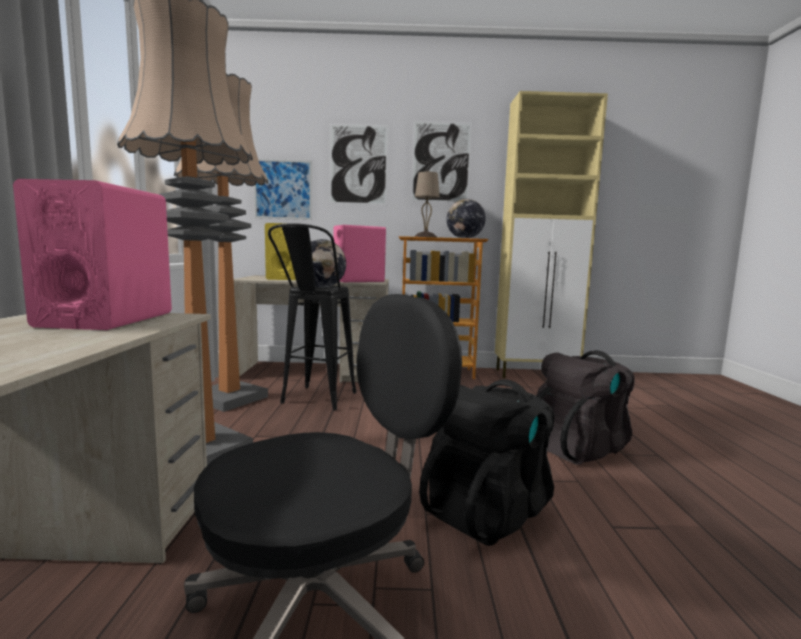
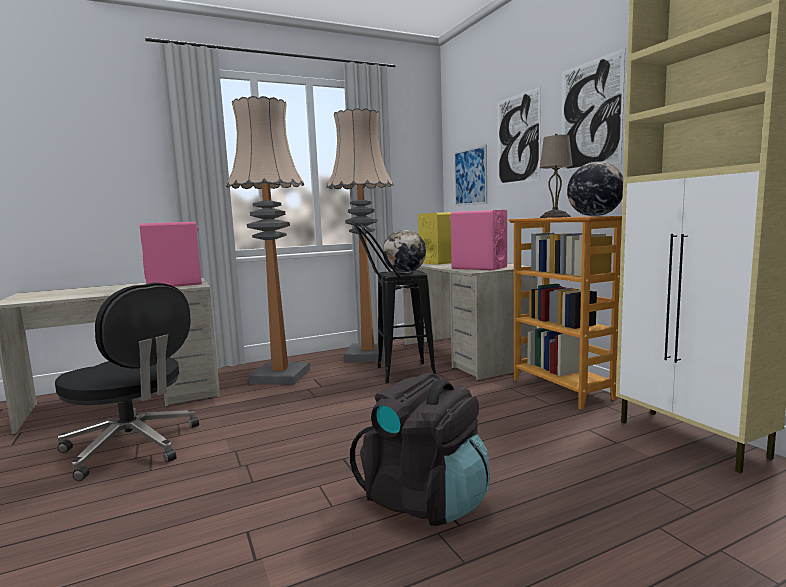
camera: 65 degrees right, 0 degrees up
black backpack [419,379,554,546] -> none

